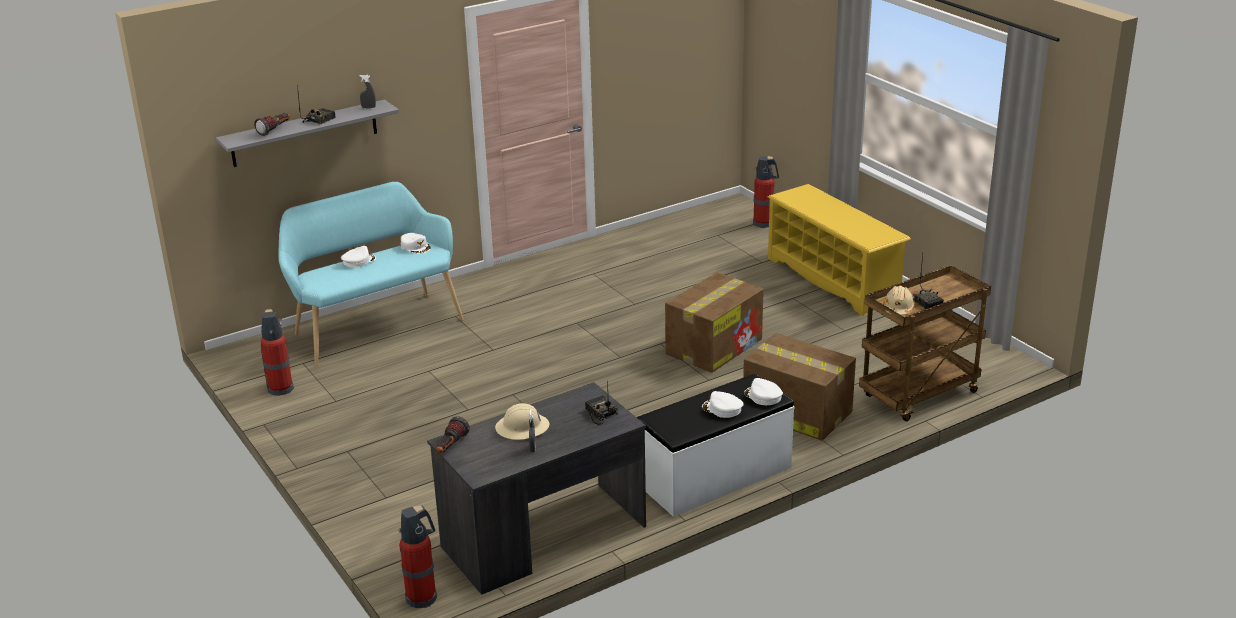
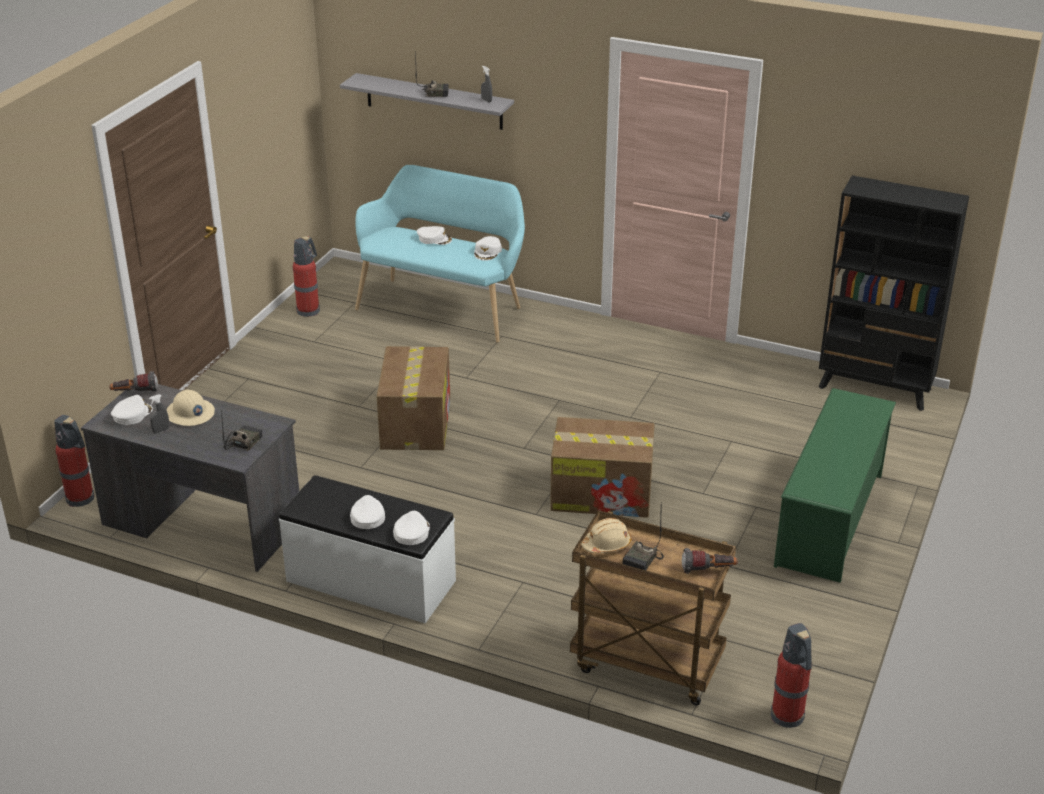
camera: 55 degrees right, 5 degrees up
flashlight [254,113,290,136] -> flashlight moved to [682,548,738,574]
cardboard box [743,333,856,441] -> cardboard box moved to [377,346,450,450]
fire extinguisher [753,156,779,228] -> fire extinguisher moved to [771,623,812,728]
yellow shoe rack [768,184,911,316] -> green shoe rack [774,388,896,583]
none -> white cap [111,395,153,425]
none -> black bookcase [819,175,969,411]

